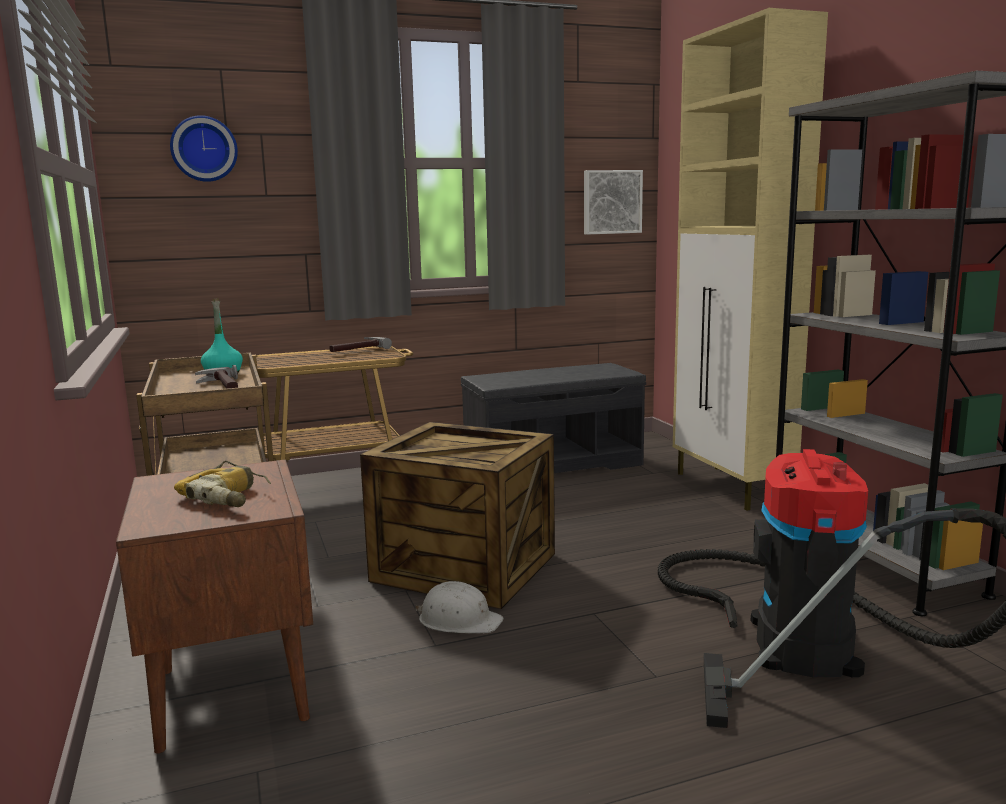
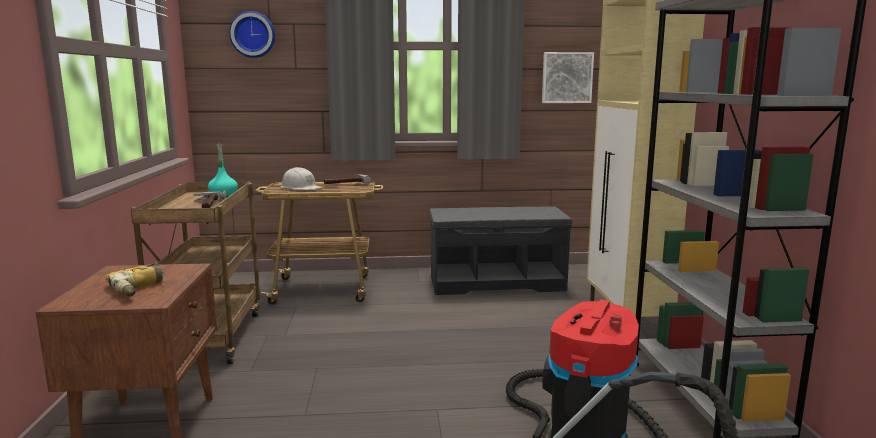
camera: 15 degrees right, 0 degrees up
crate [360,422,555,609] -> none
white hard hat [415,581,504,633] -> white hard hat moved to [281,167,322,190]

